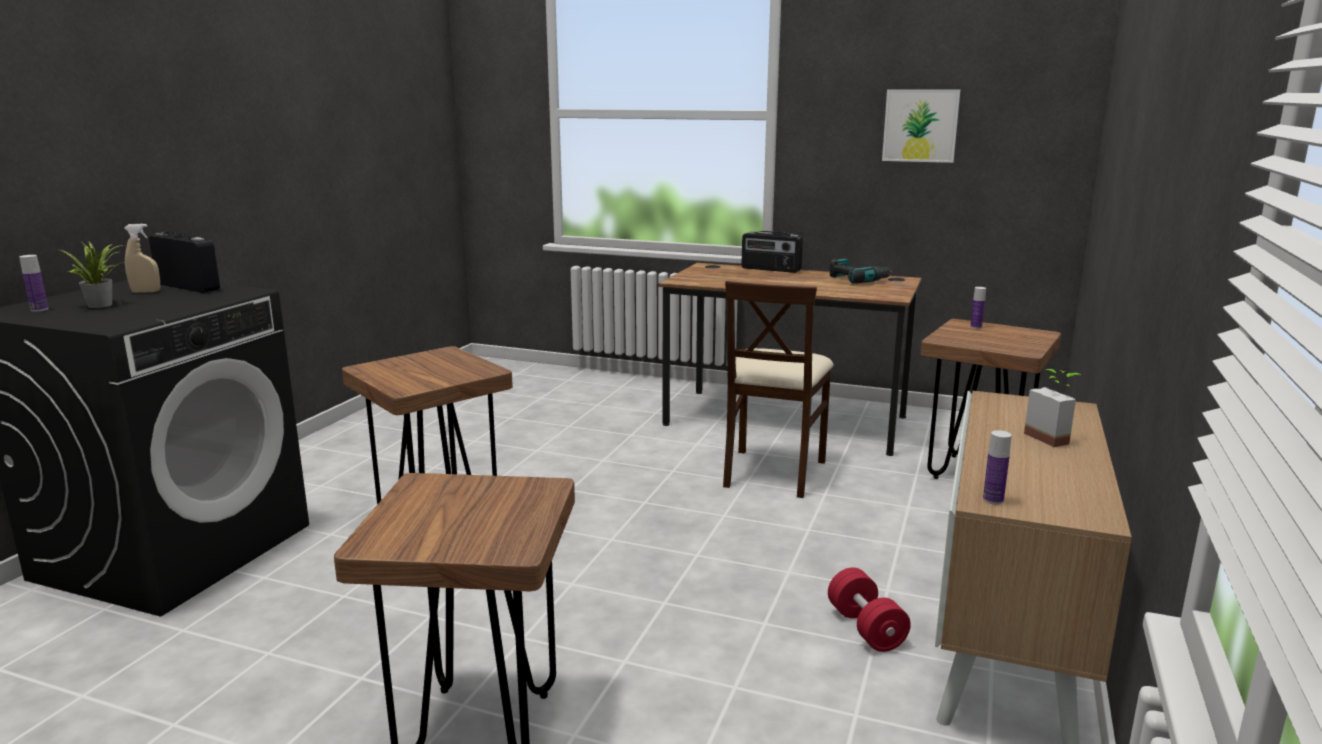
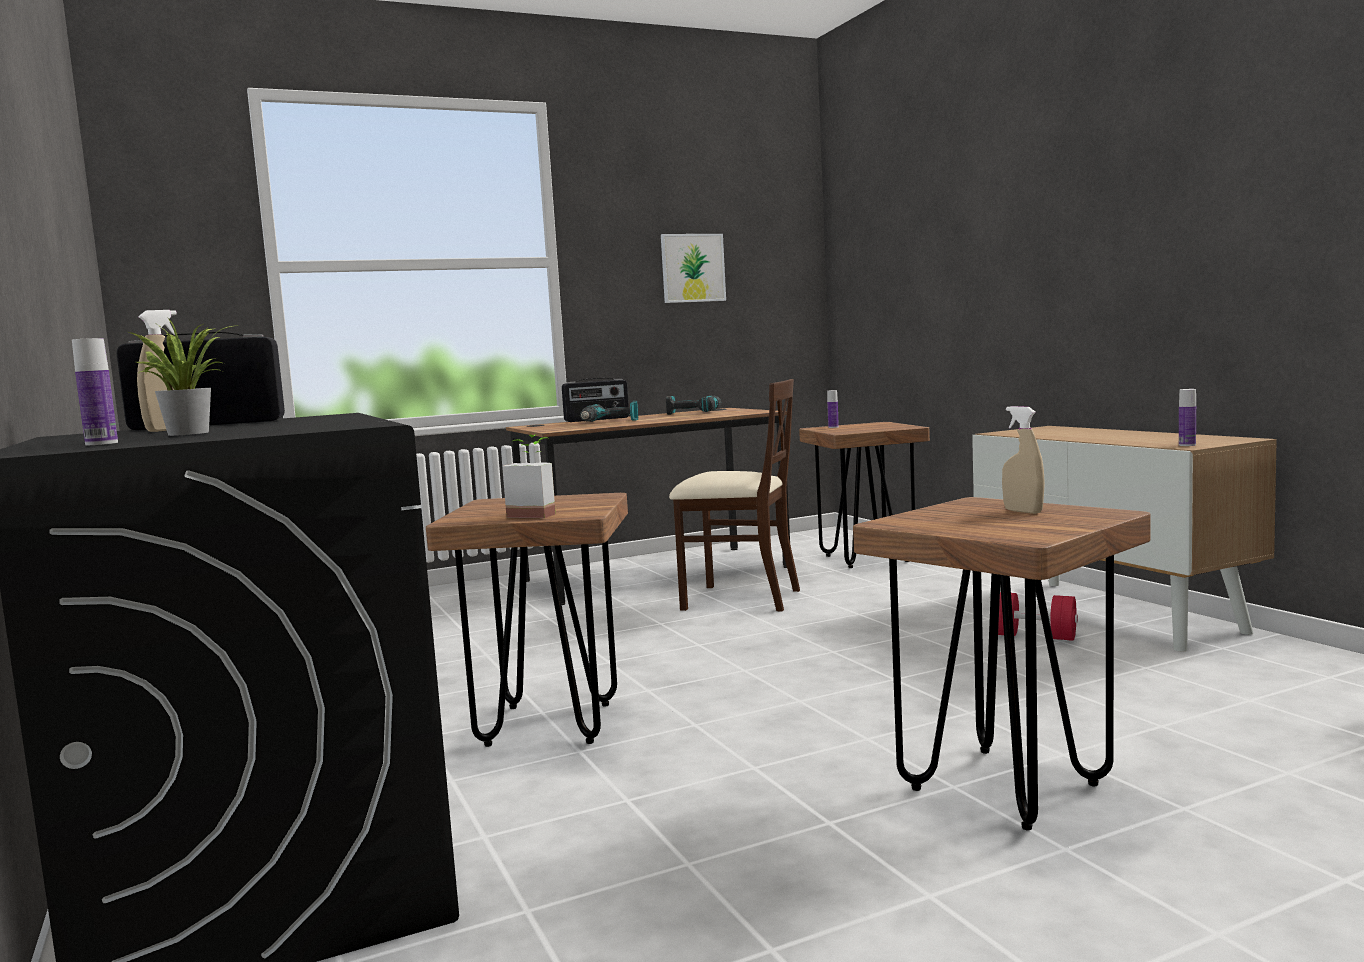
camera: 45 degrees left, 10 degrees down
beige chair [723,281,834,498] -> beige chair turned 45 degrees counterclockwise [669,379,800,611]
potted plant [1024,369,1082,447] -> potted plant moved to [502,434,556,518]
none -> power drill [580,401,638,422]
none -> beige spray bottle [1002,406,1045,514]

